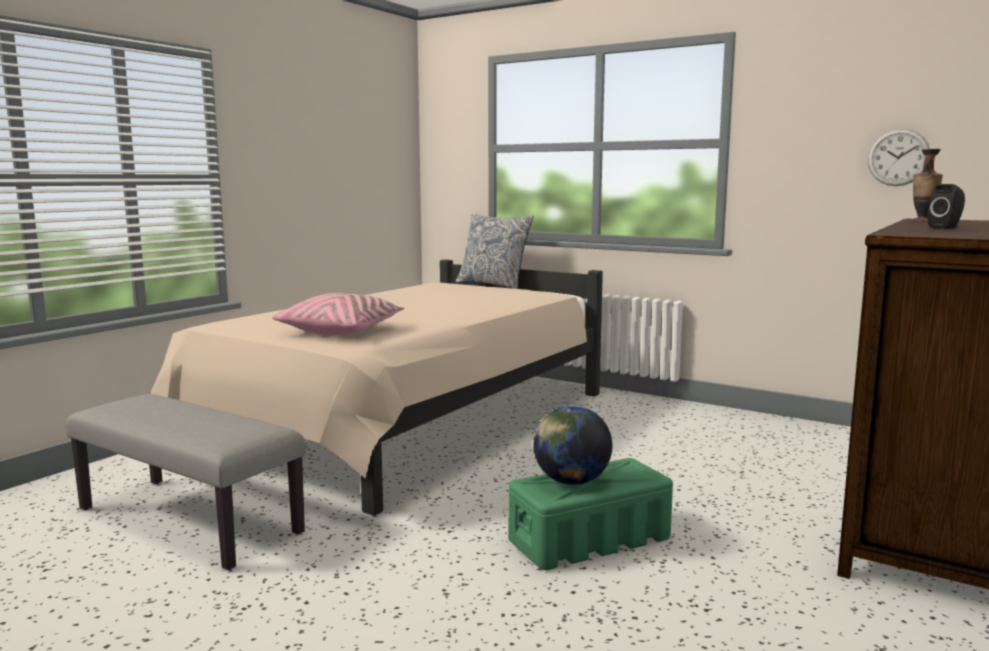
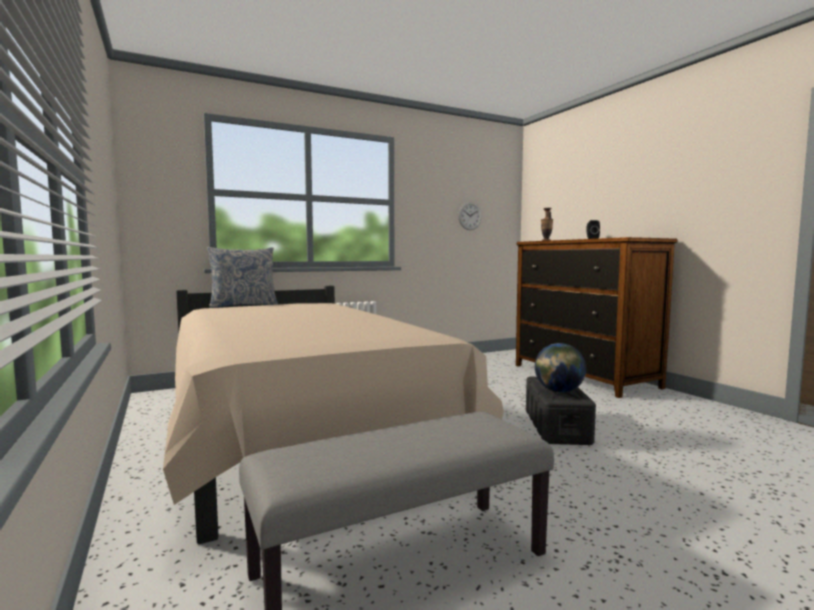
camera: 60 degrees left, 5 degrees down
pink pillow [272,293,404,335] -> none
green storage box [508,458,673,570] -> black storage box [526,377,596,445]

